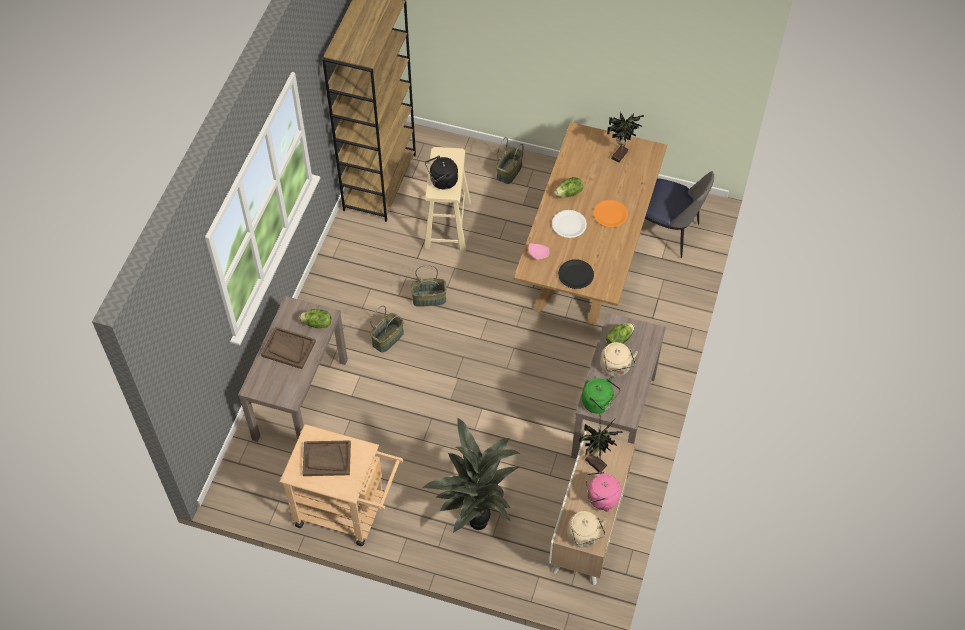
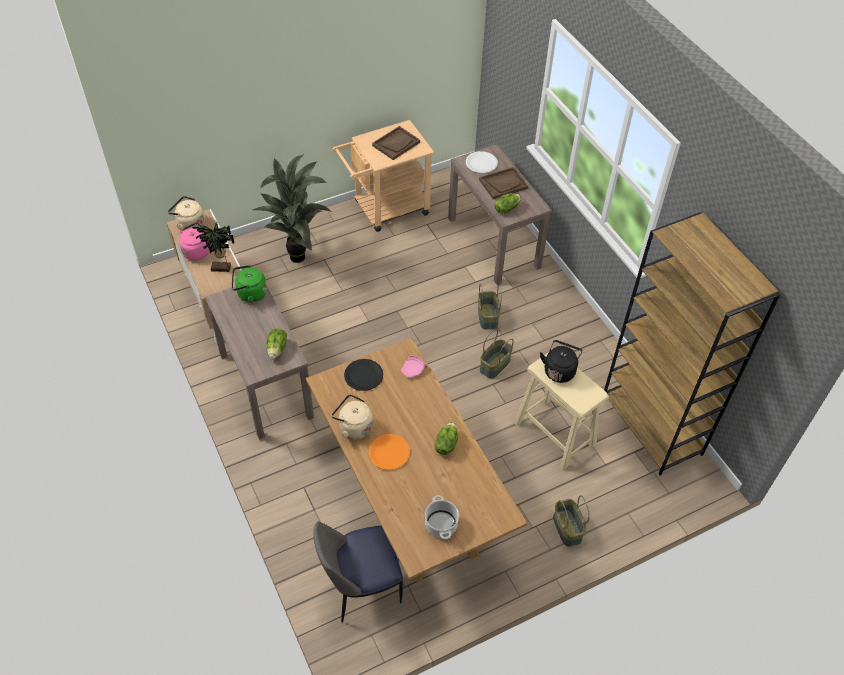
camera: 135 degrees right, 5 degrees down
white plate [552,210,587,238] -> white plate moved to [466,151,498,173]
beige kettle [600,342,638,377] -> beige kettle moved to [332,394,373,439]
potted plant [607,111,644,163] -> cooking pot [425,495,459,539]

